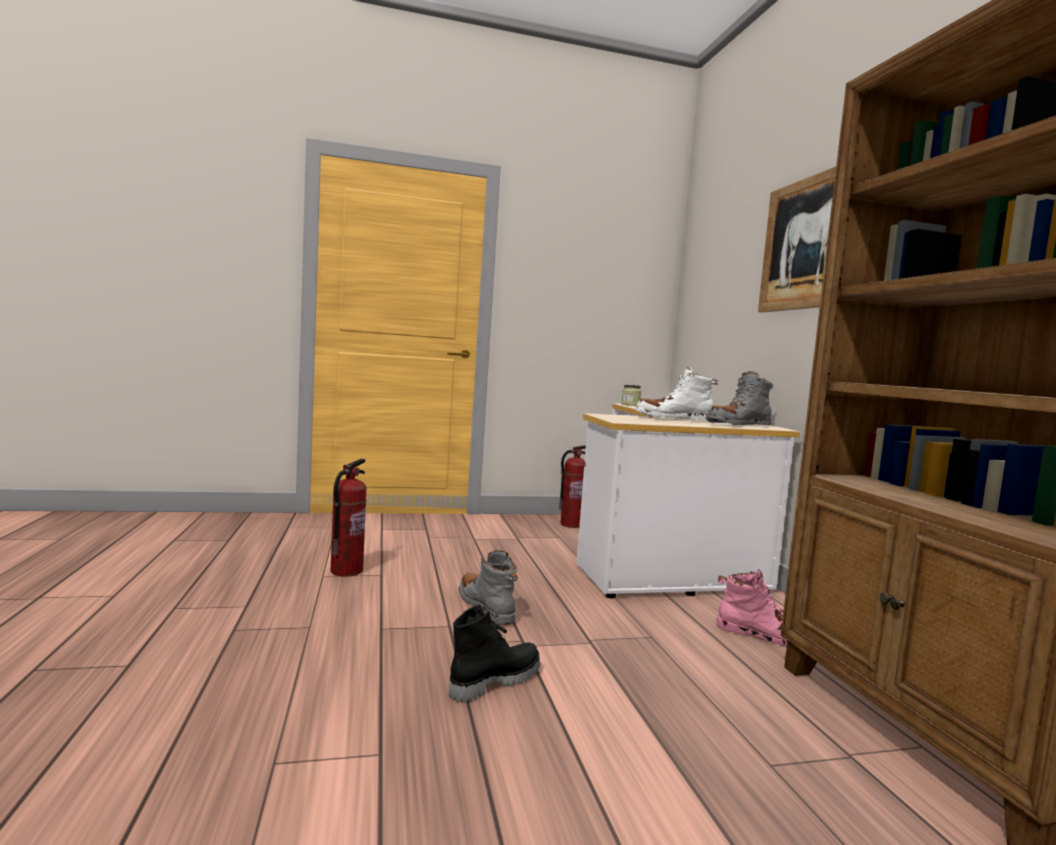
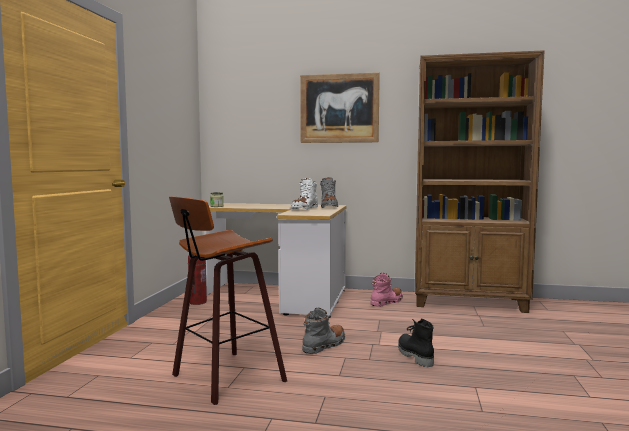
camera: 65 degrees left, 0 degrees up
fire extinguisher [331,459,366,577] -> stool [169,197,287,405]
grey boot [459,550,518,625] -> grey boot turned 135 degrees clockwise [302,308,345,354]

